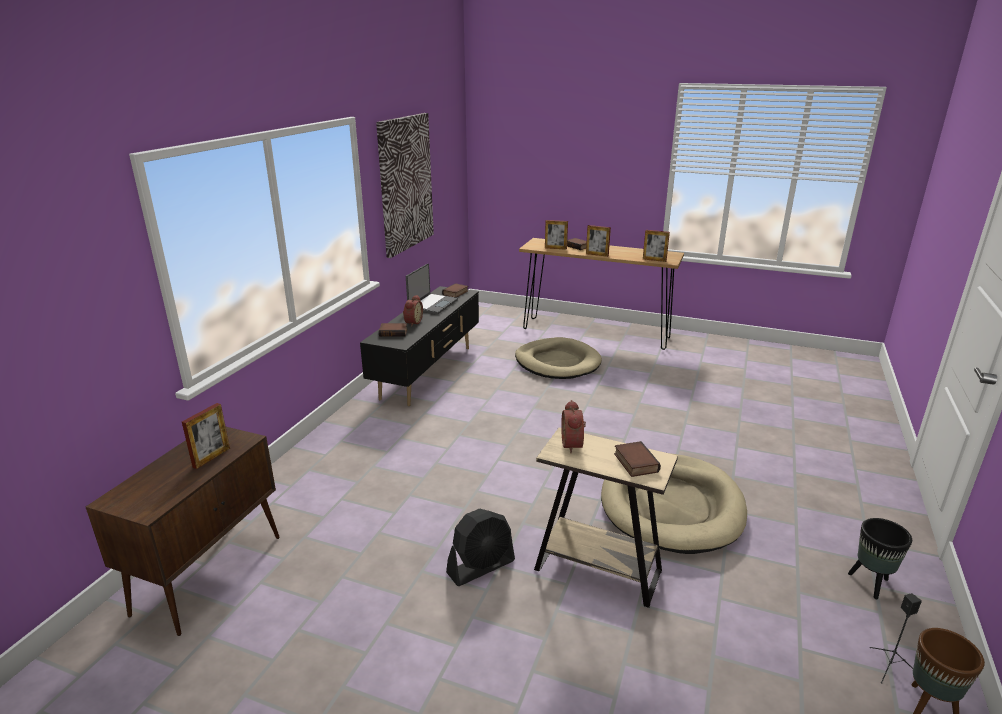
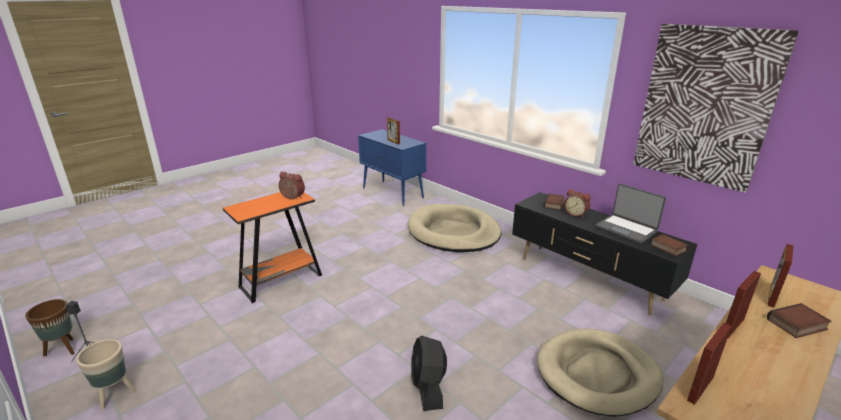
camera: 115 degrees right, 0 degrees up
brown cabinet [86,427,280,636] -> blue cabinet [358,129,426,206]
black fan [446,509,515,586] -> black fan moved to [411,336,447,411]
beige side table [534,428,678,608] -> orange side table [223,192,322,303]
beige dog bed [601,453,747,554] -> beige dog bed moved to [408,204,502,252]
book [614,441,661,477] -> none
black planter [848,518,912,599] -> beige planter [76,339,136,410]

